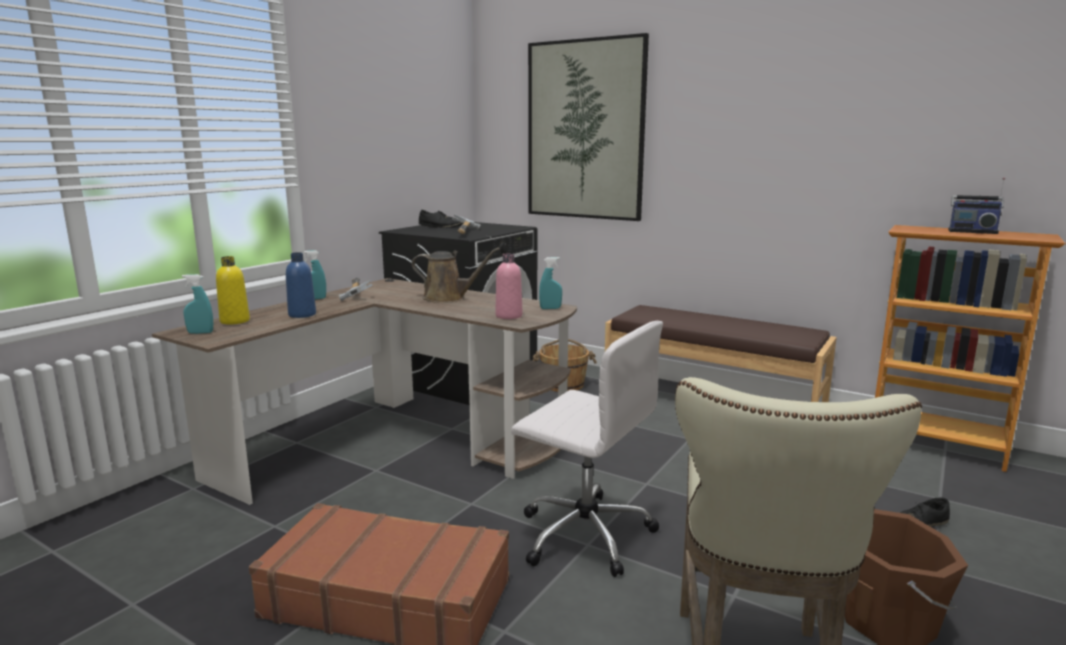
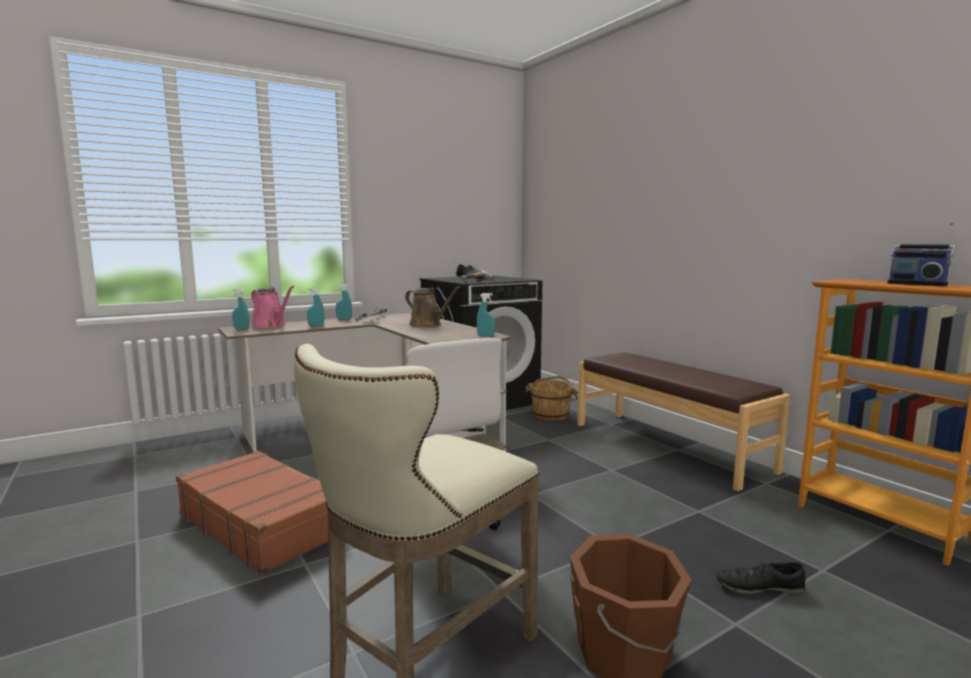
camera: 25 degrees right, 5 degrees down
yellow bottle [216,256,250,325] -> pink watering can [251,286,294,328]
blue bottle [286,252,316,318] -> turquoise spray bottle [307,287,324,326]
pink bottle [495,253,523,319] -> none
picture [528,33,649,221] -> none

